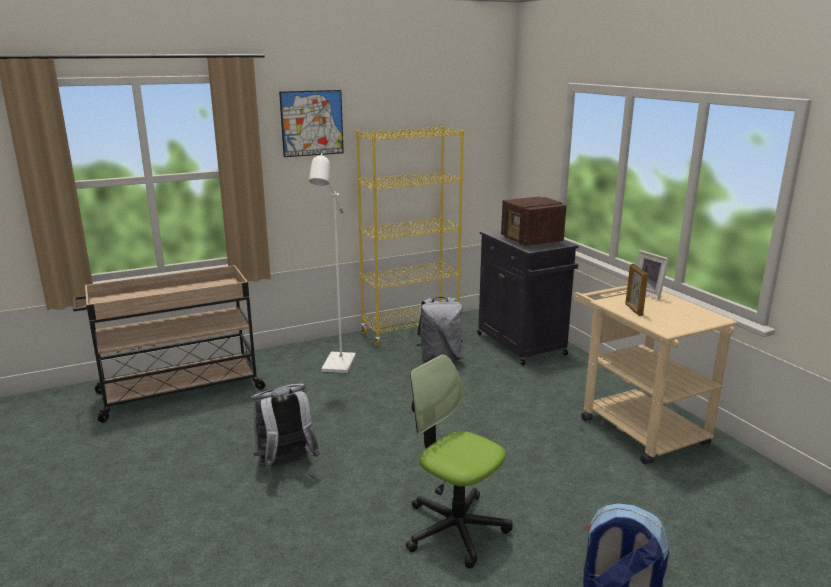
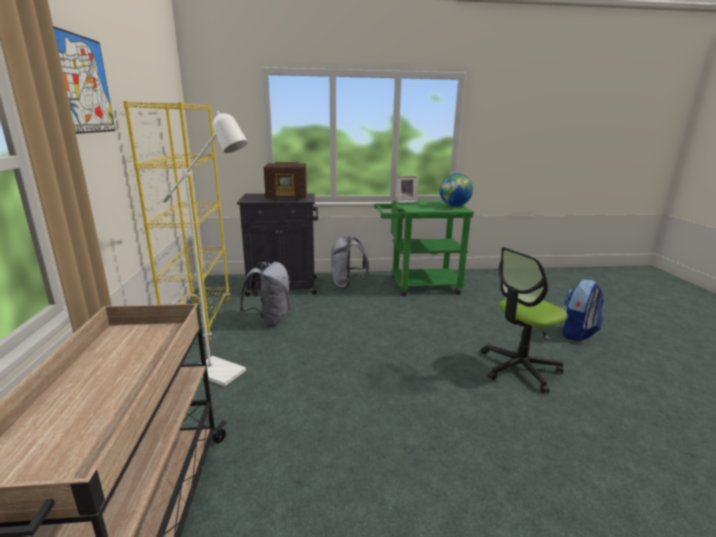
camera: 70 degrees left, 0 degrees up
grey backpack [251,384,320,468] -> grey backpack moved to [331,236,369,289]
beige cart [573,283,738,465] -> green cart [374,200,474,296]
picture frame [625,264,648,316] -> none
none -> globe [440,173,473,207]

